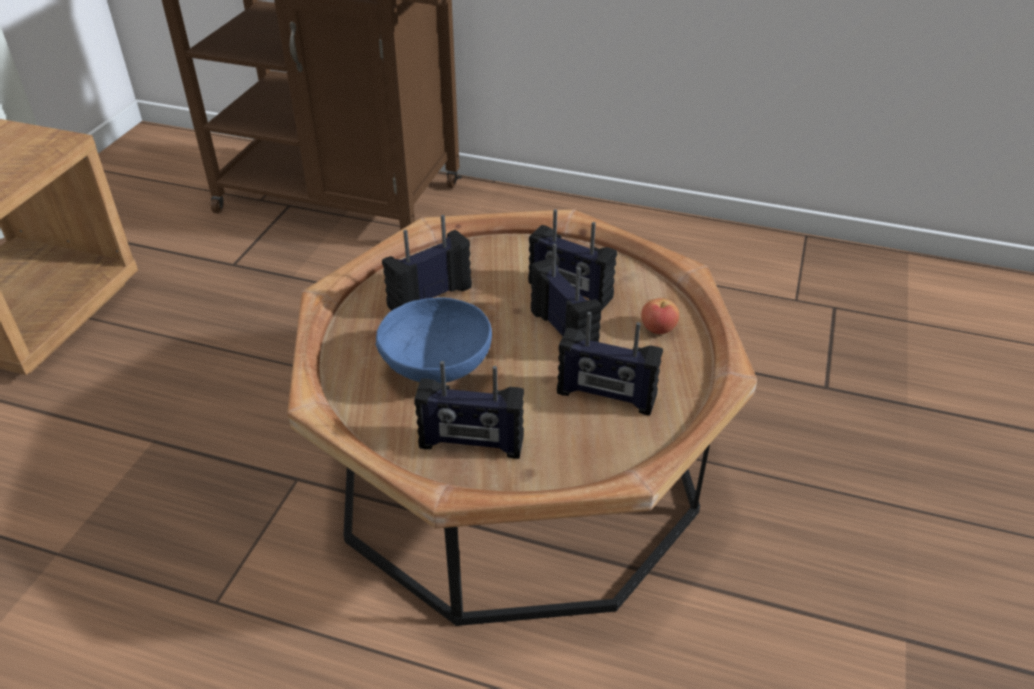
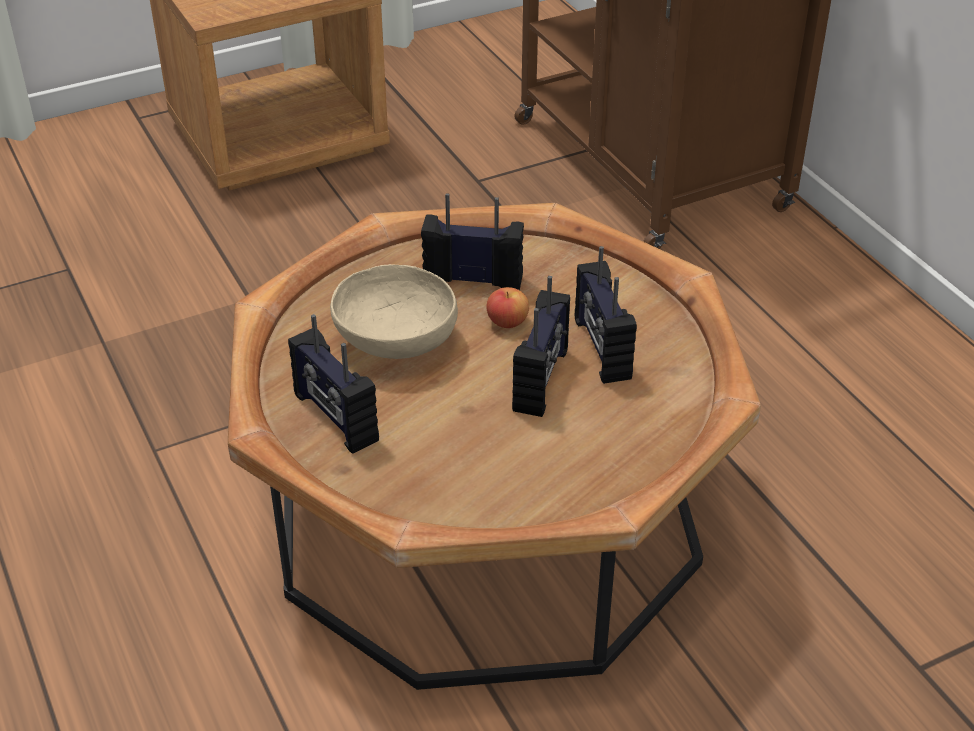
camera: 45 degrees right, 0 degrees up
blue bowl [376,298,492,383] -> beige bowl [330,264,458,359]
radio [557,312,663,415] -> none
apple [641,298,679,334] -> apple moved to [487,287,529,328]

